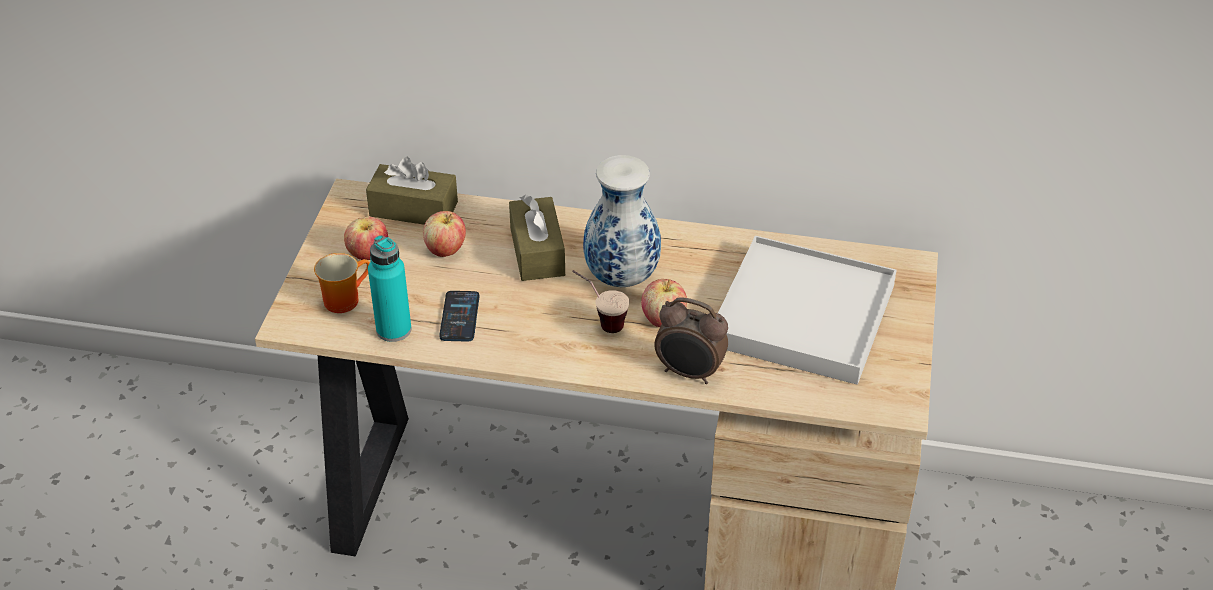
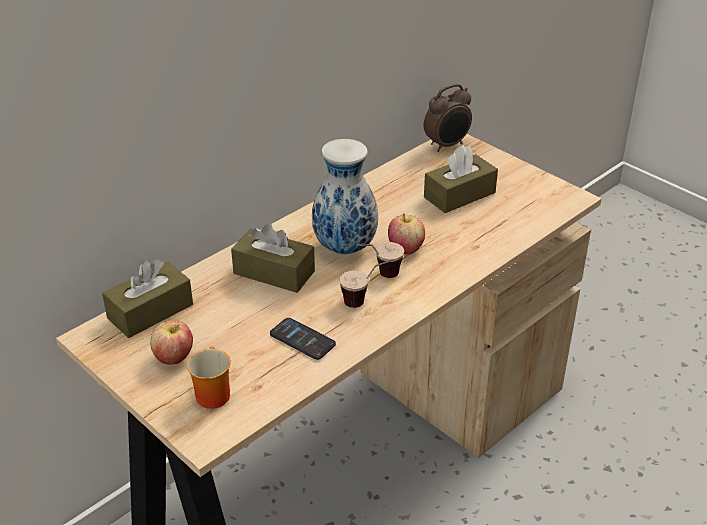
camera: 55 degrees left, 5 degrees down
turquoise bottle [368,235,411,342] -> none
apple [423,211,466,257] -> none
alarm clock [654,297,728,384] -> alarm clock moved to [424,84,472,152]
white tray [718,236,896,385] -> brown tissue box [424,145,498,213]
none -> cup [339,259,393,308]

